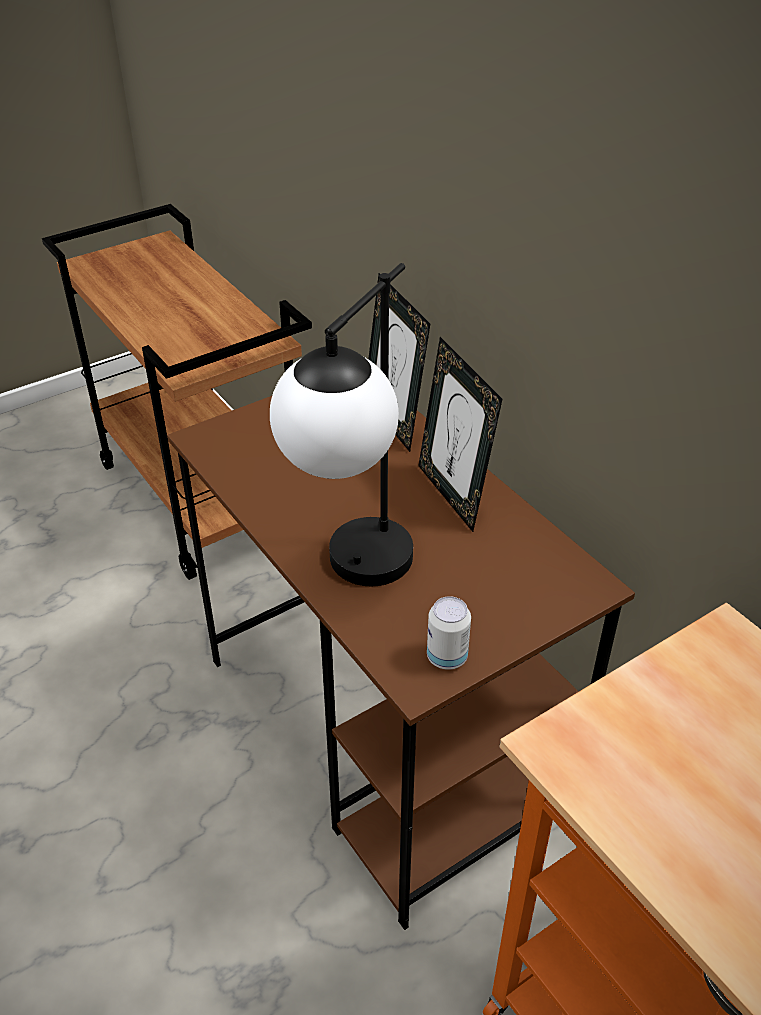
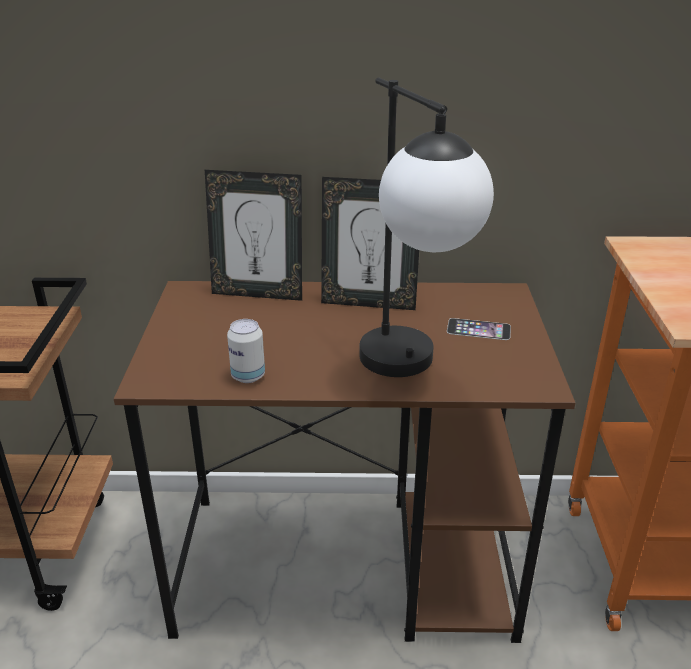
camera: 55 degrees left, 10 degrees down
can [427,596,471,670] -> can moved to [227,319,265,383]
none -> phone [447,318,511,340]

